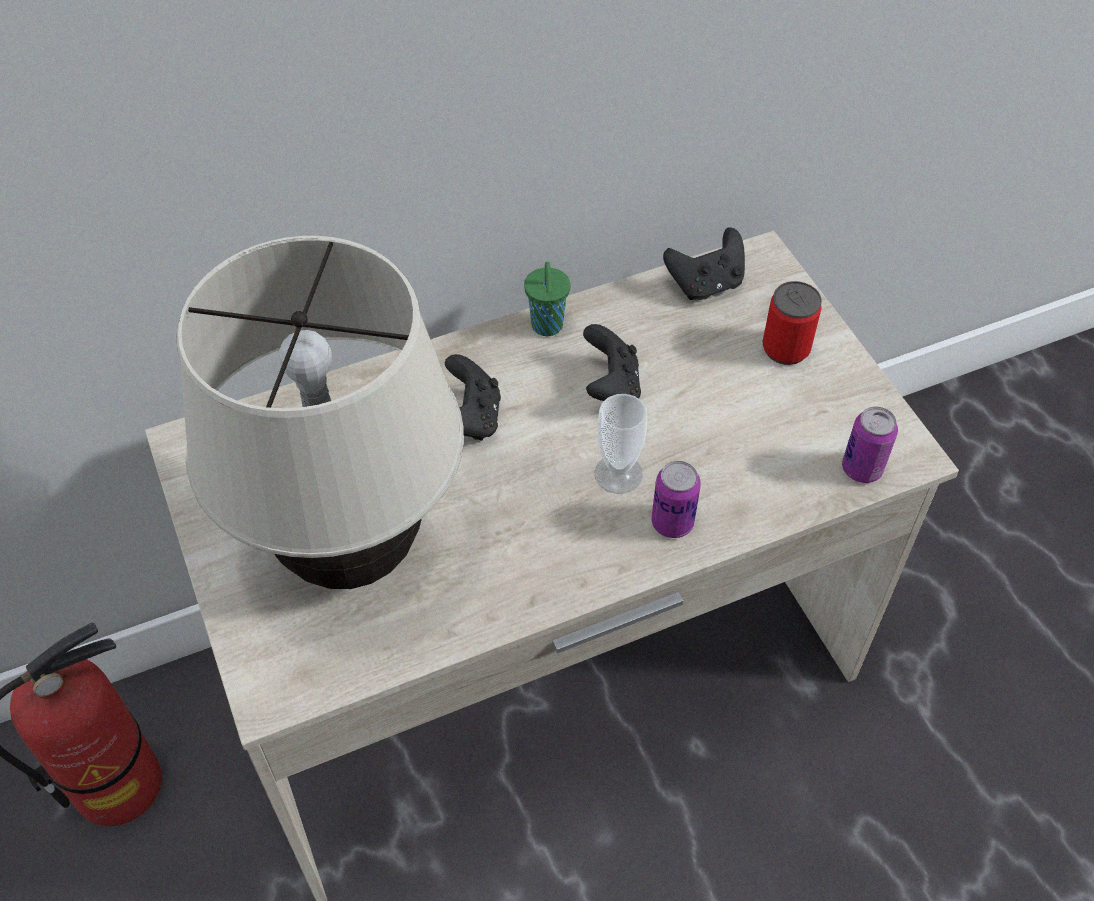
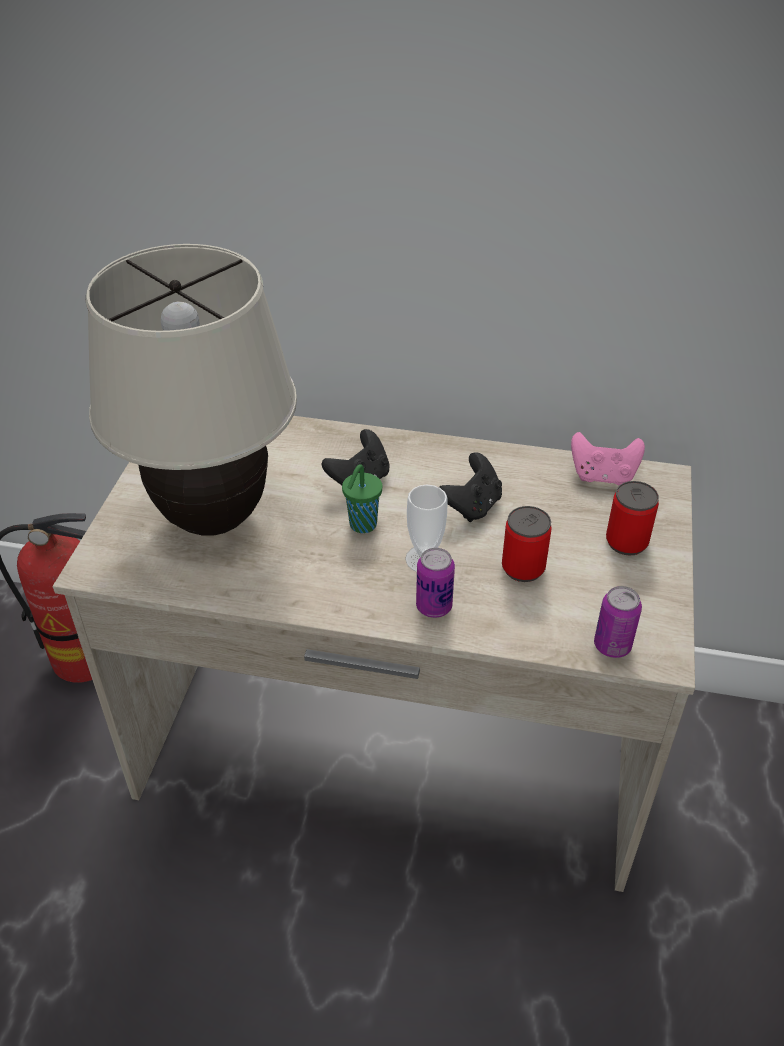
camera: 35 degrees right, 10 degrees down
green cup [524,262,571,336] -> green cup moved to [342,464,382,533]
black game controller [663,227,745,300] -> pink game controller [571,432,645,485]
none -> can [502,506,552,582]

